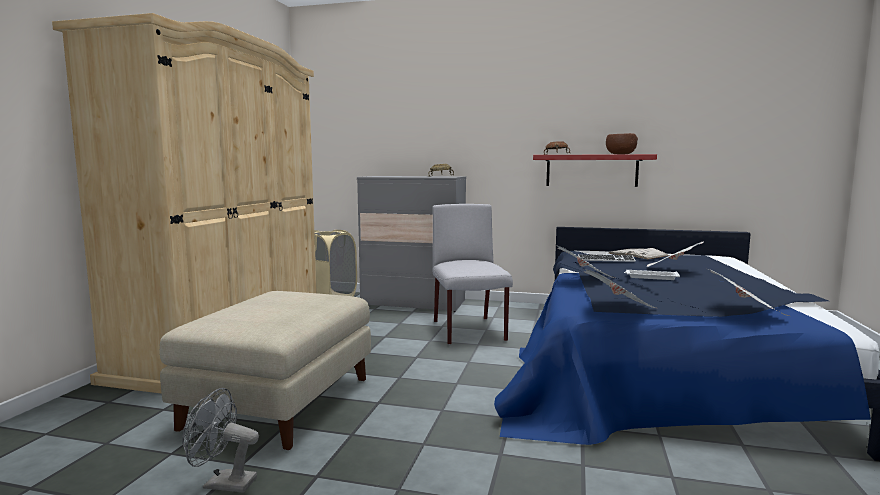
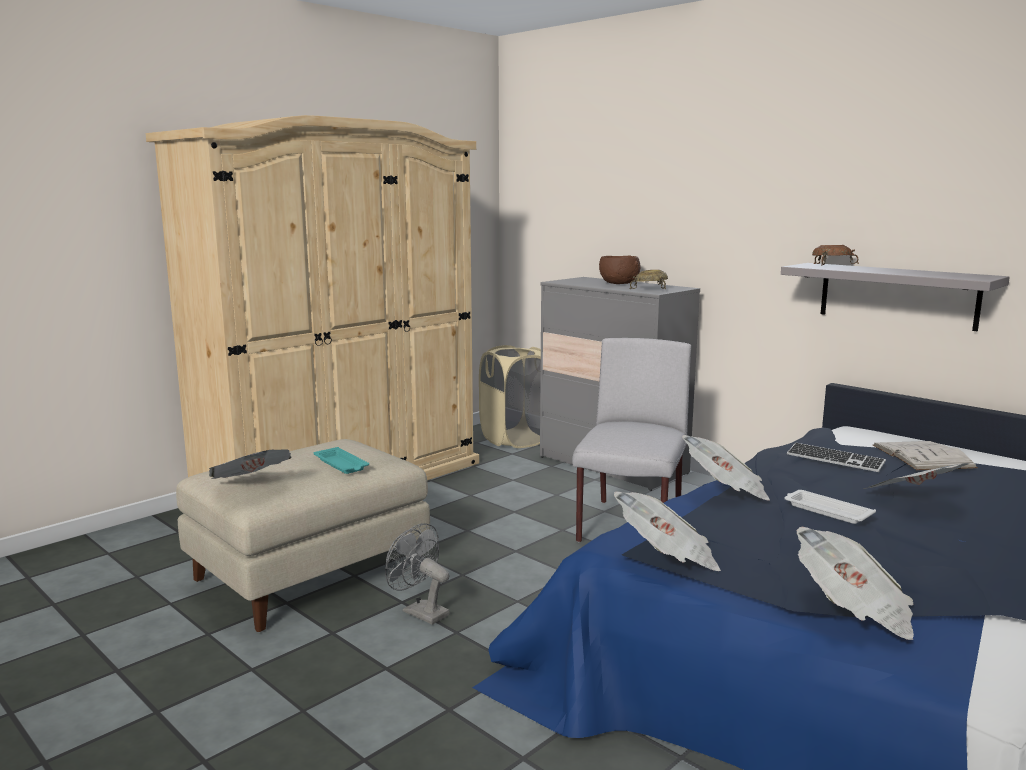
camera: 30 degrees right, 5 degrees up
grey fan [182,388,259,493] -> grey fan moved to [385,523,450,625]
red shelf [533,154,657,187] -> grey shelf [781,263,1010,331]
brown bowl [606,133,638,154] -> brown bowl moved to [599,255,641,284]
none -> newspaper [209,449,291,479]
none -> turquoise tray [314,447,369,474]

